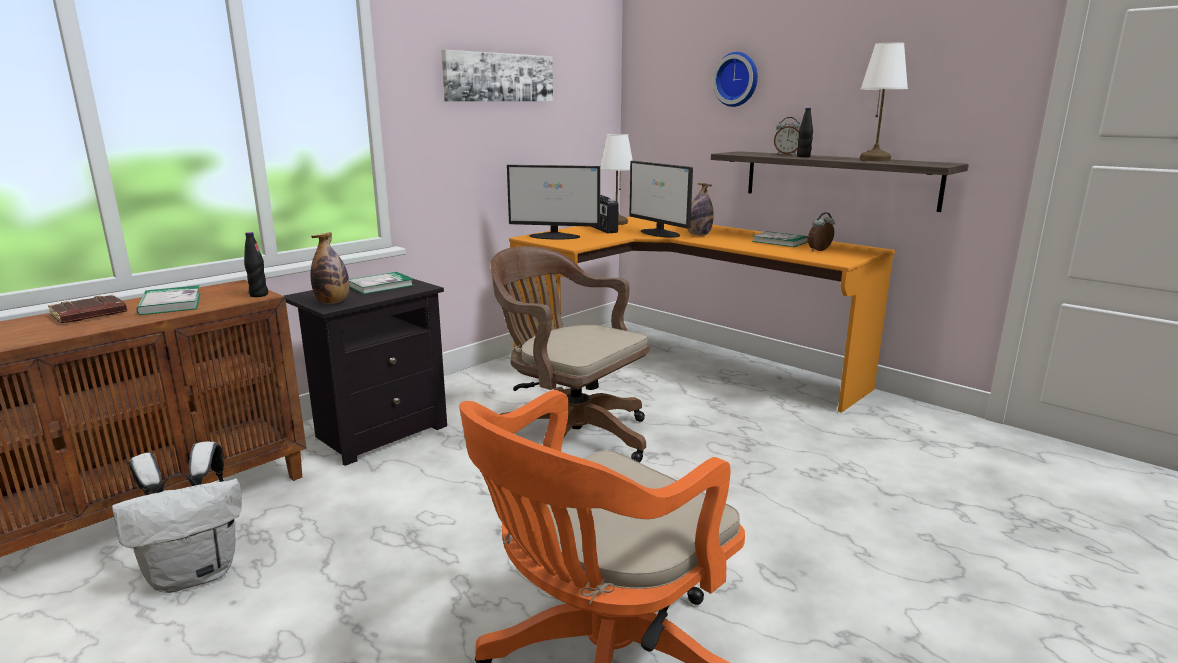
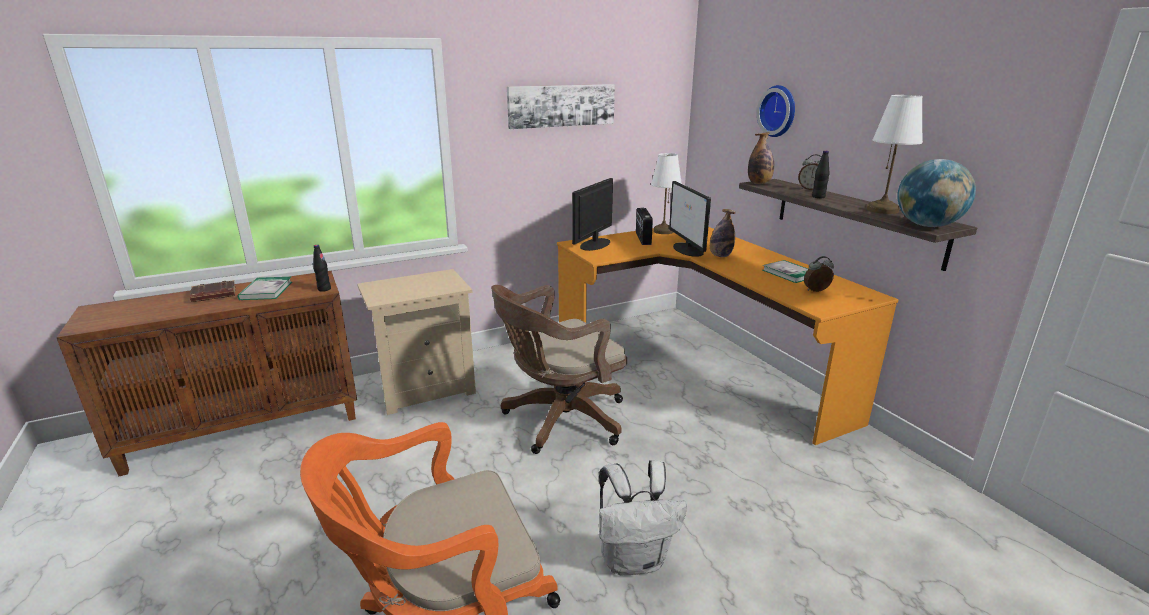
camera: 20 degrees right, 5 degrees up
white backpack [112,442,242,593] -> white backpack moved to [599,460,687,576]
black nightstand [284,279,447,466] -> beige nightstand [357,269,476,415]
bottle [310,232,349,304] -> bottle moved to [748,132,774,184]
book [349,272,414,294] -> none
brown office chair [491,246,650,463] -> brown office chair turned 90 degrees counterclockwise [491,285,627,454]
monitor [507,165,600,240] -> monitor turned 90 degrees clockwise [572,178,613,251]
none -> globe [897,159,976,227]

